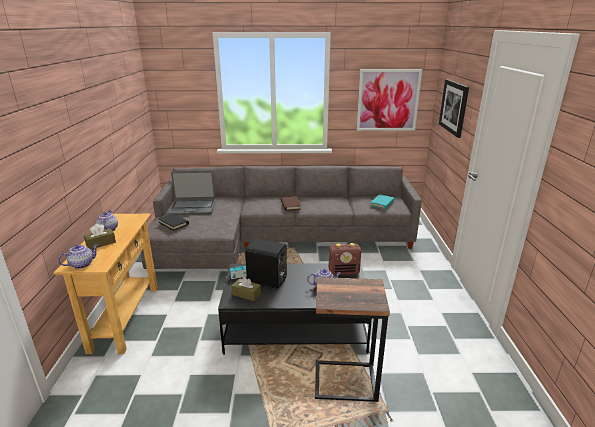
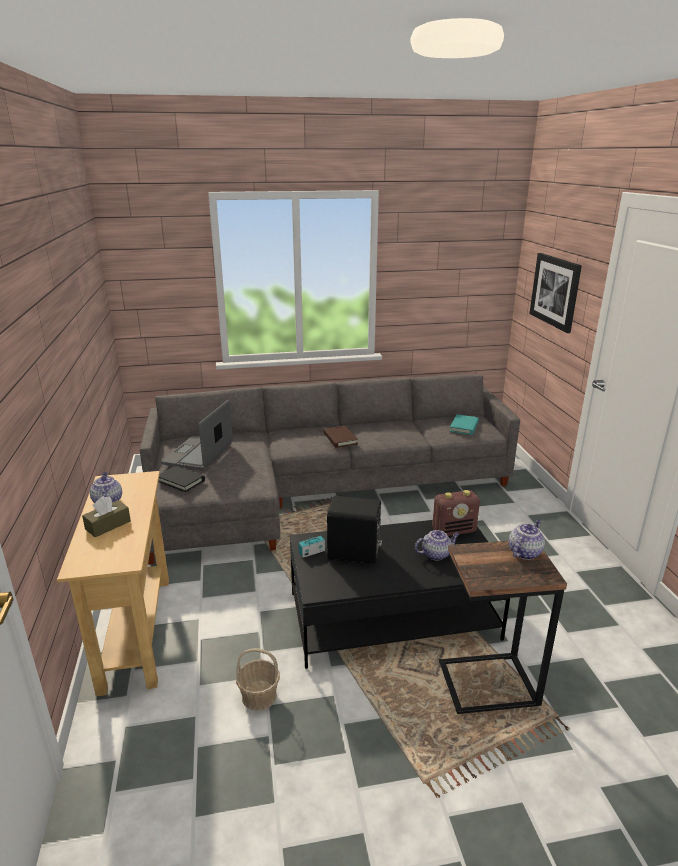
camera: 10 degrees left, 0 degrees up
teapot [58,244,99,269] -> teapot moved to [509,520,545,560]
laptop [169,171,215,215] -> laptop turned 120 degrees clockwise [161,400,233,470]
brown tissue box [232,276,261,301] -> none
picture [357,69,422,131] -> none
none -> basket [236,648,280,711]

